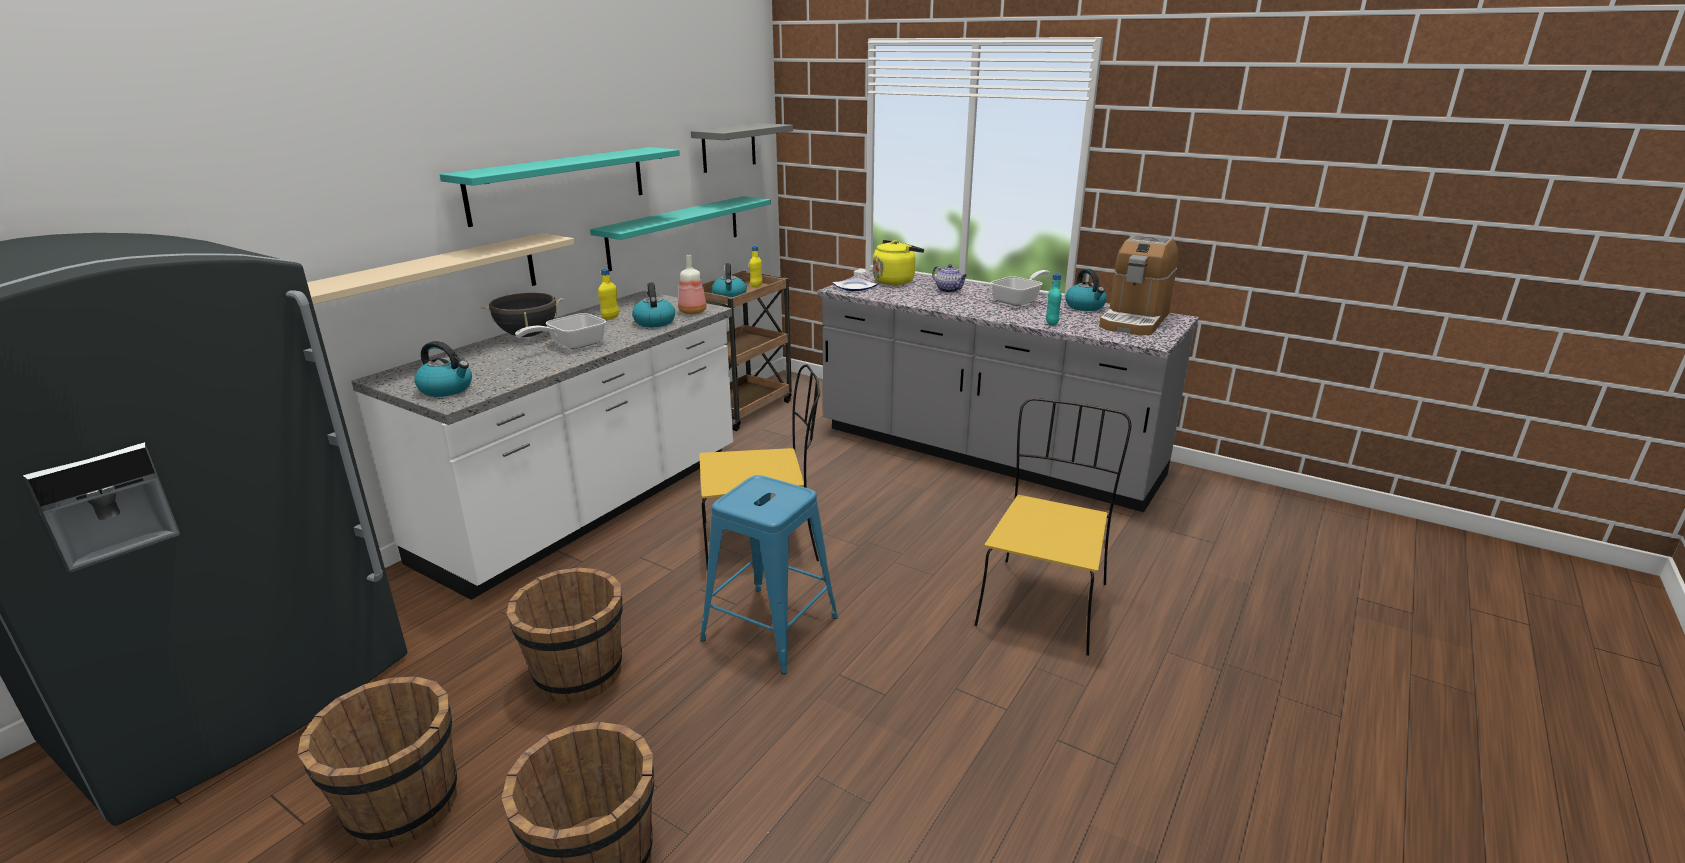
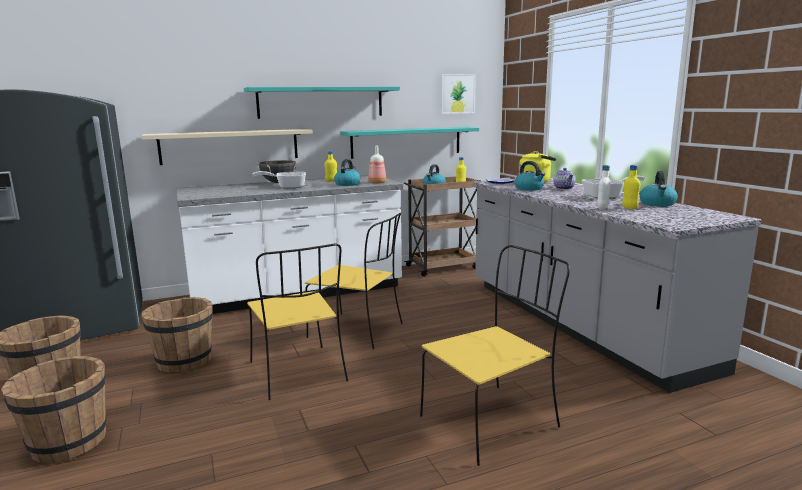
camera: 35 degrees right, 10 degrees down
kettle [414,341,472,397] -> kettle moved to [515,161,545,191]
grey shelf [691,123,793,173] -> picture [441,74,476,114]
blue stool [700,475,838,674] -> yellow chair [247,243,348,400]
turquoise bottle [1046,273,1062,326] -> white bottle [597,165,611,209]
coffee machine [1099,234,1178,335] -> none
none -> yellow bottle [622,165,640,209]

